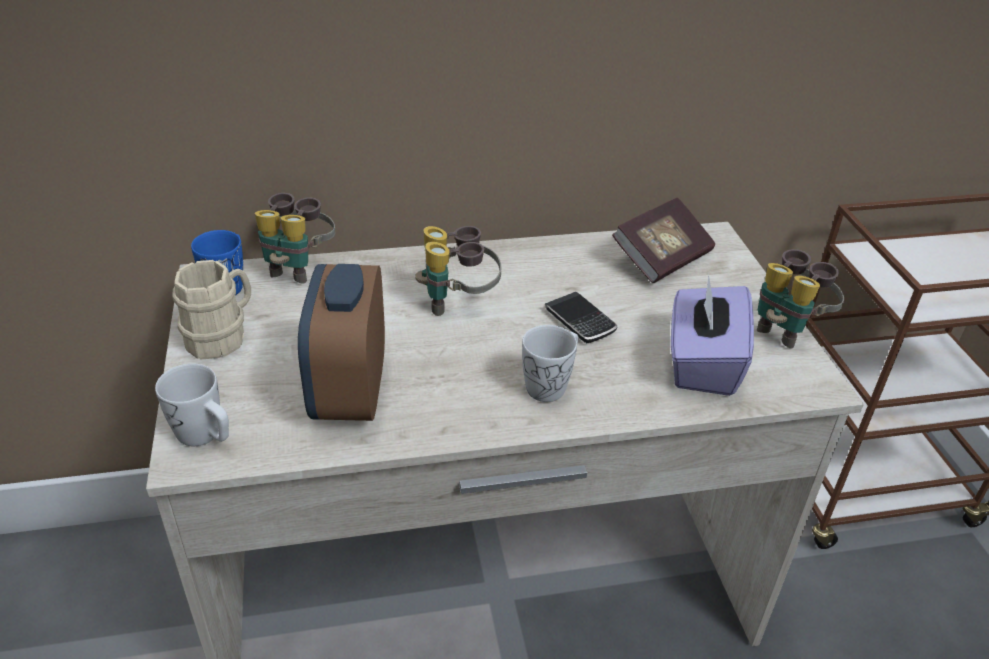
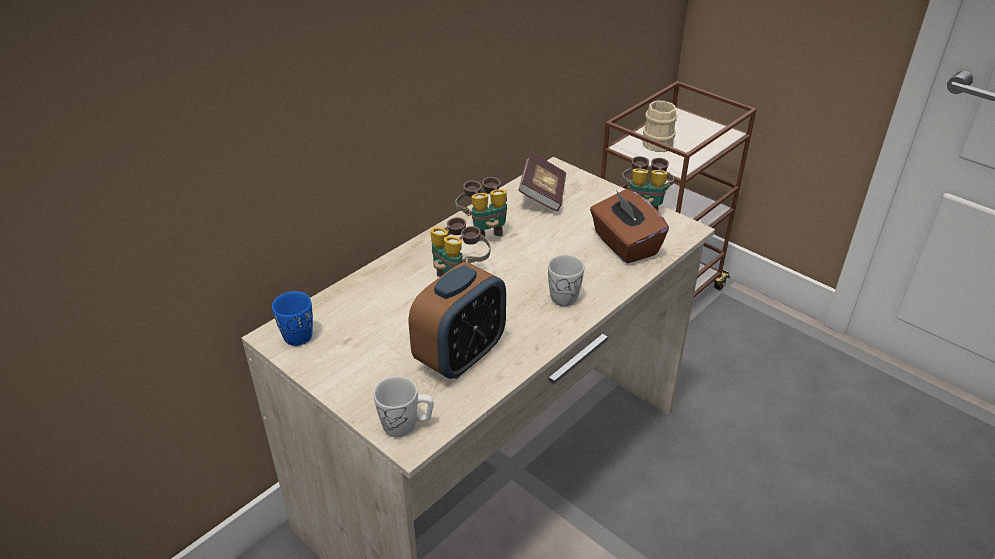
camera: 35 degrees left, 0 degrees up
beige mug [173,260,251,359] -> beige mug moved to [642,100,677,152]
binoculars [255,193,336,283] -> binoculars moved to [456,177,507,241]
alarm clock [298,264,385,421] -> alarm clock turned 105 degrees counterclockwise [409,262,506,379]
phone [545,292,617,343] -> none
purple tissue box [671,275,754,396] -> brown tissue box [590,189,669,264]

